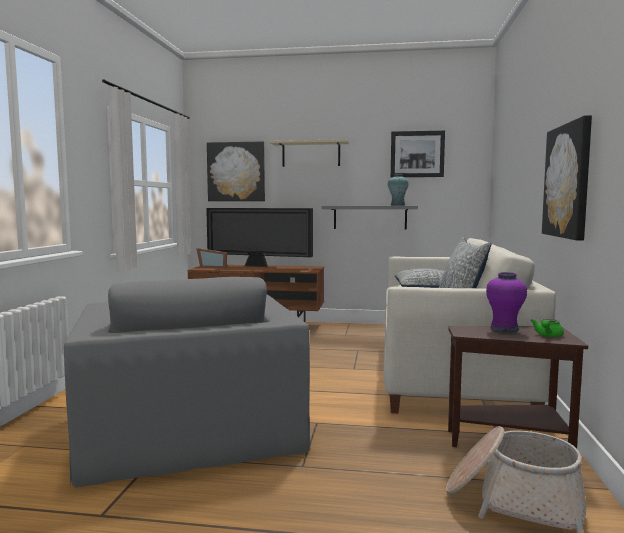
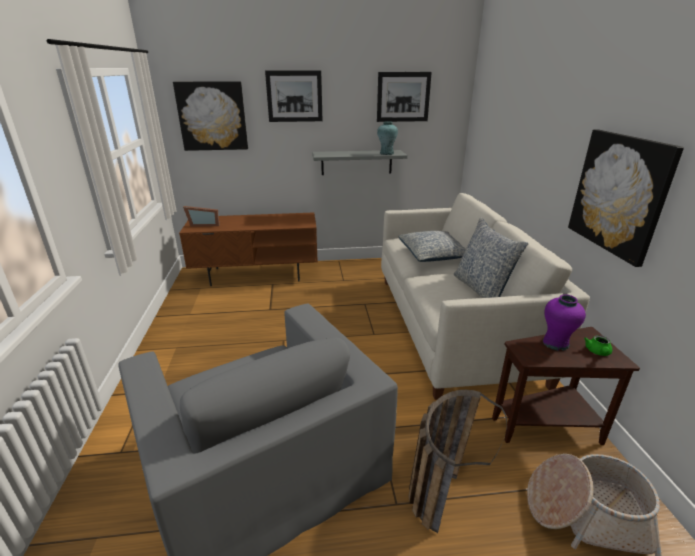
camera: 15 degrees left, 20 degrees up
television [206,208,313,267] -> none
beige shelf [269,139,349,167] -> picture [265,70,323,122]
none -> basket [408,390,507,533]

